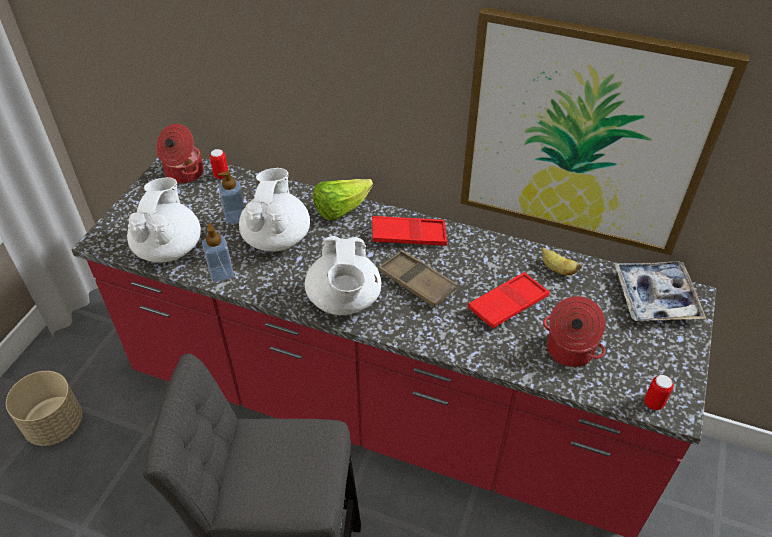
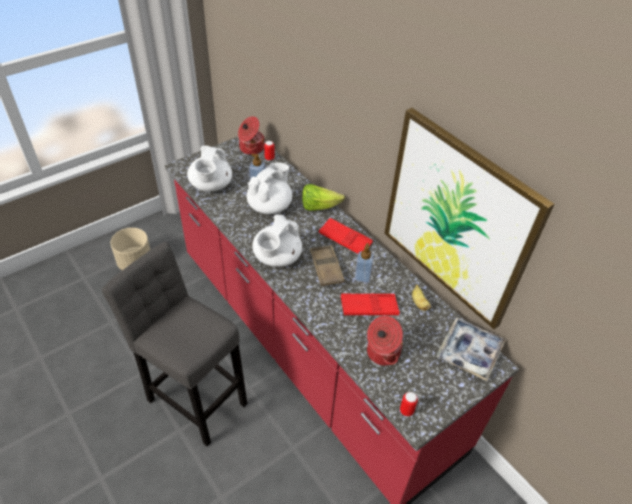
camera: 30 degrees right, 0 degrees up
white teapot [127,177,201,263] -> white teapot turned 150 degrees clockwise [187,146,232,192]
soap dispenser [202,223,234,282] -> soap dispenser moved to [355,243,374,283]

